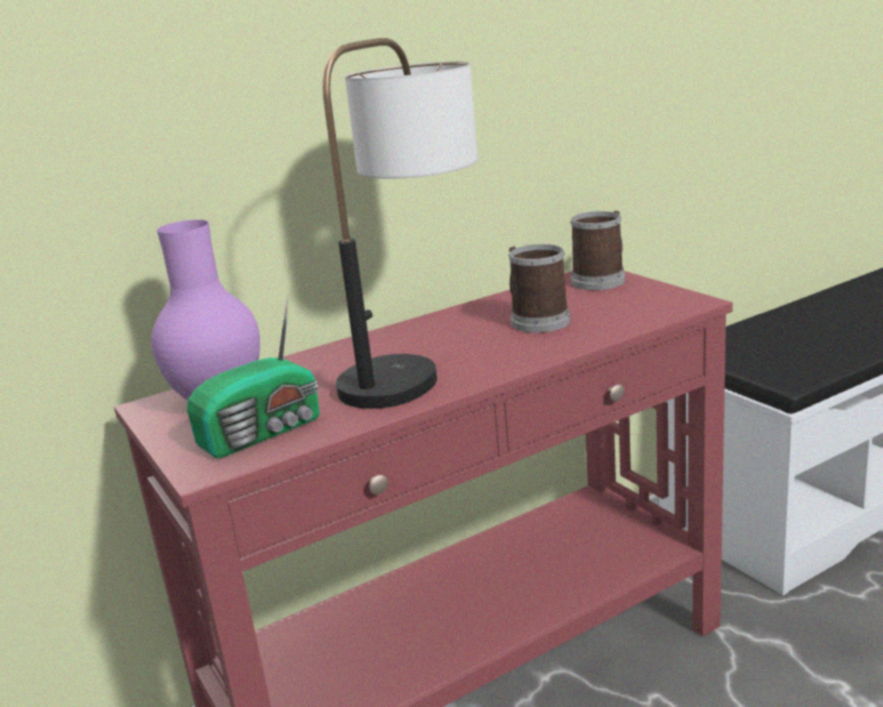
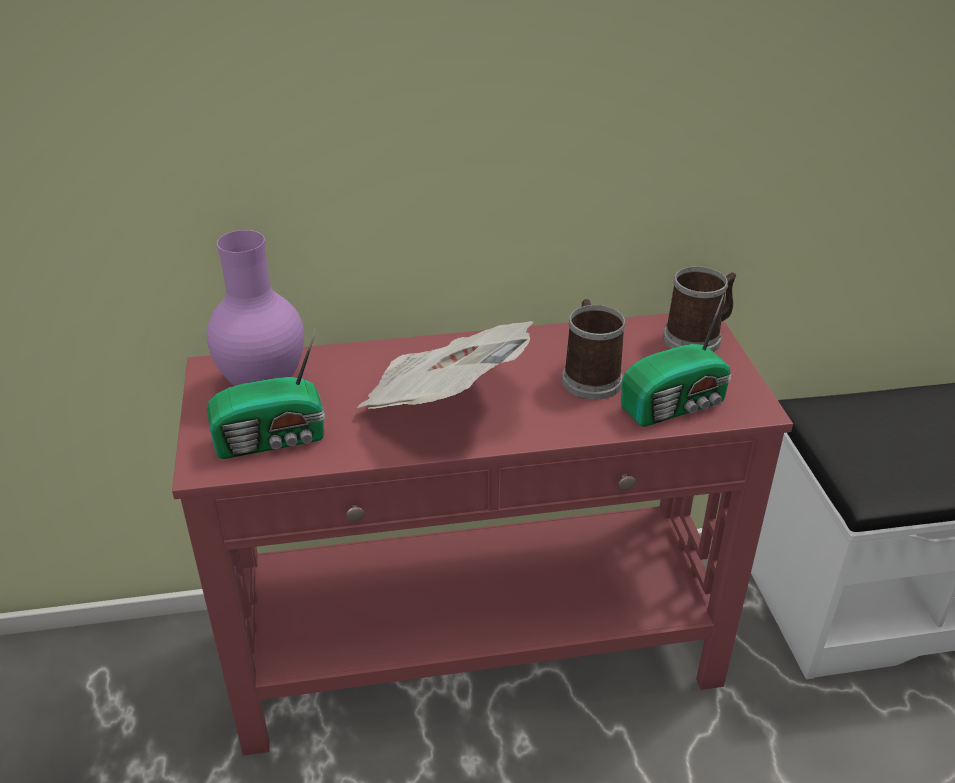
camera: 20 degrees right, 15 degrees up
table lamp [323,38,478,409] -> newspaper [357,321,533,409]
none -> radio [621,294,732,427]

